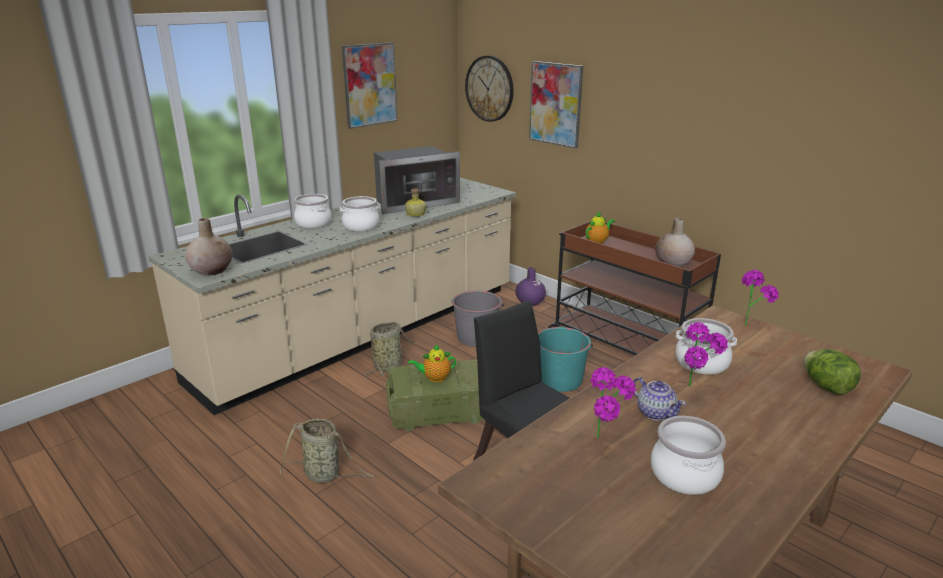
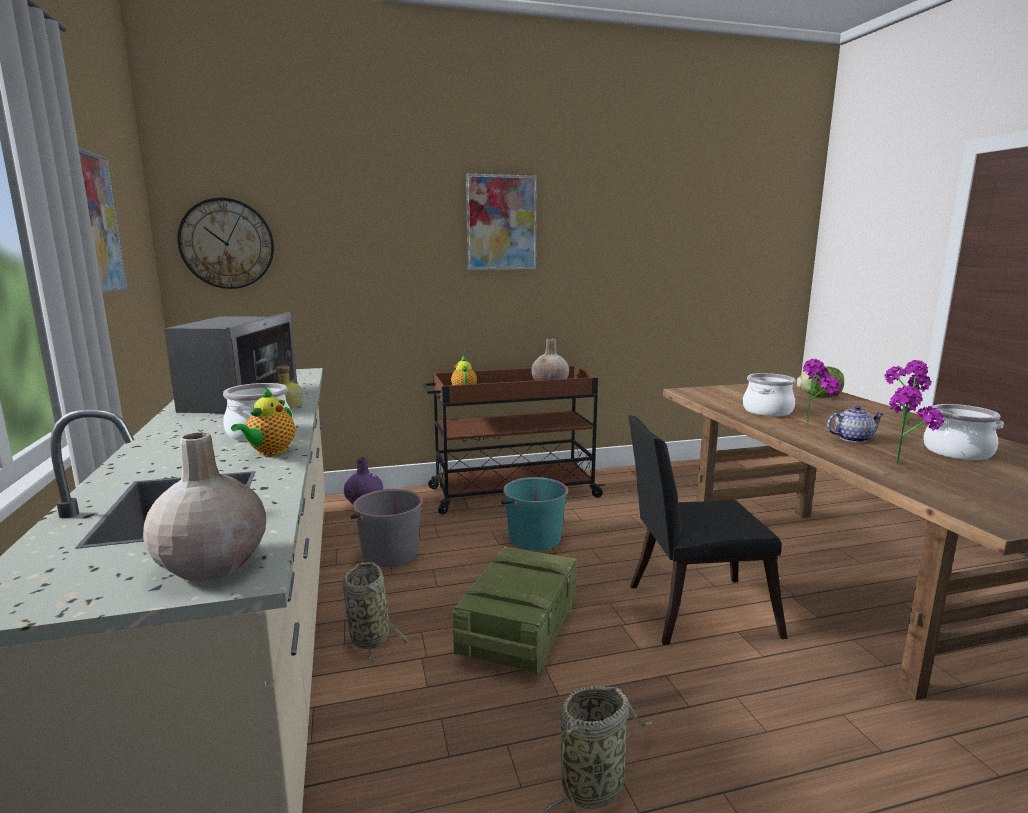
camera: 60 degrees left, 10 degrees down
cooking pot [294,194,332,228] -> none
teapot [408,344,456,383] -> teapot moved to [231,388,295,456]
picture [529,61,583,149] -> picture moved to [466,174,537,270]
potted plant [741,269,779,326] -> potted plant moved to [885,360,931,424]

